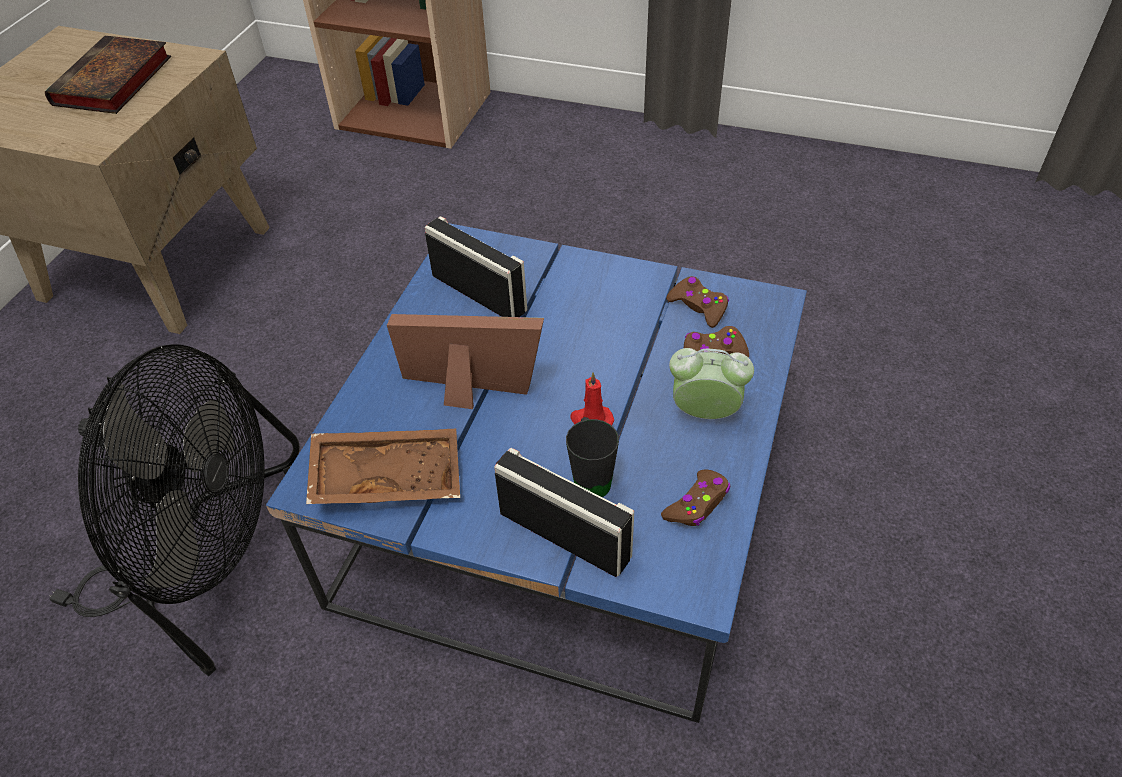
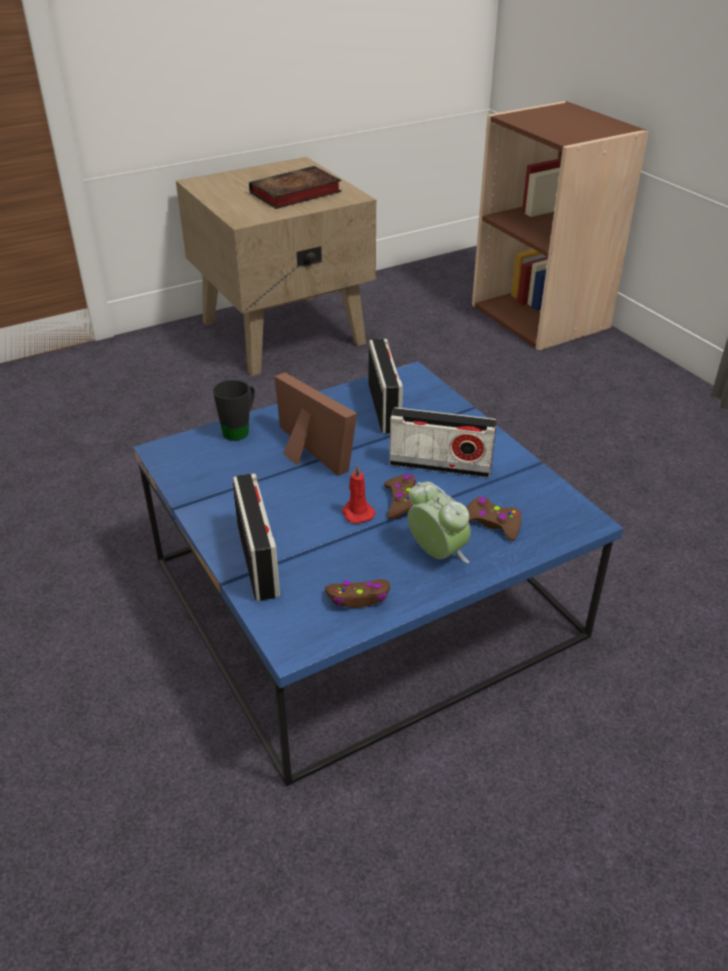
camera: 40 degrees right, 10 degrees down
black fan [49,344,300,676] -> none
brown tray [306,429,460,504] -> none
black mug [566,417,619,497] -> black mug moved to [213,380,255,441]
brown game controller [666,276,729,328] -> brown game controller moved to [384,474,416,519]
none -> radio [389,407,497,478]

